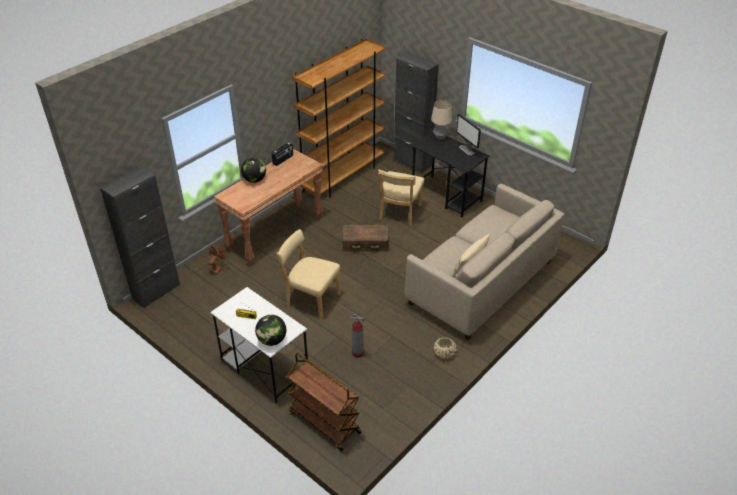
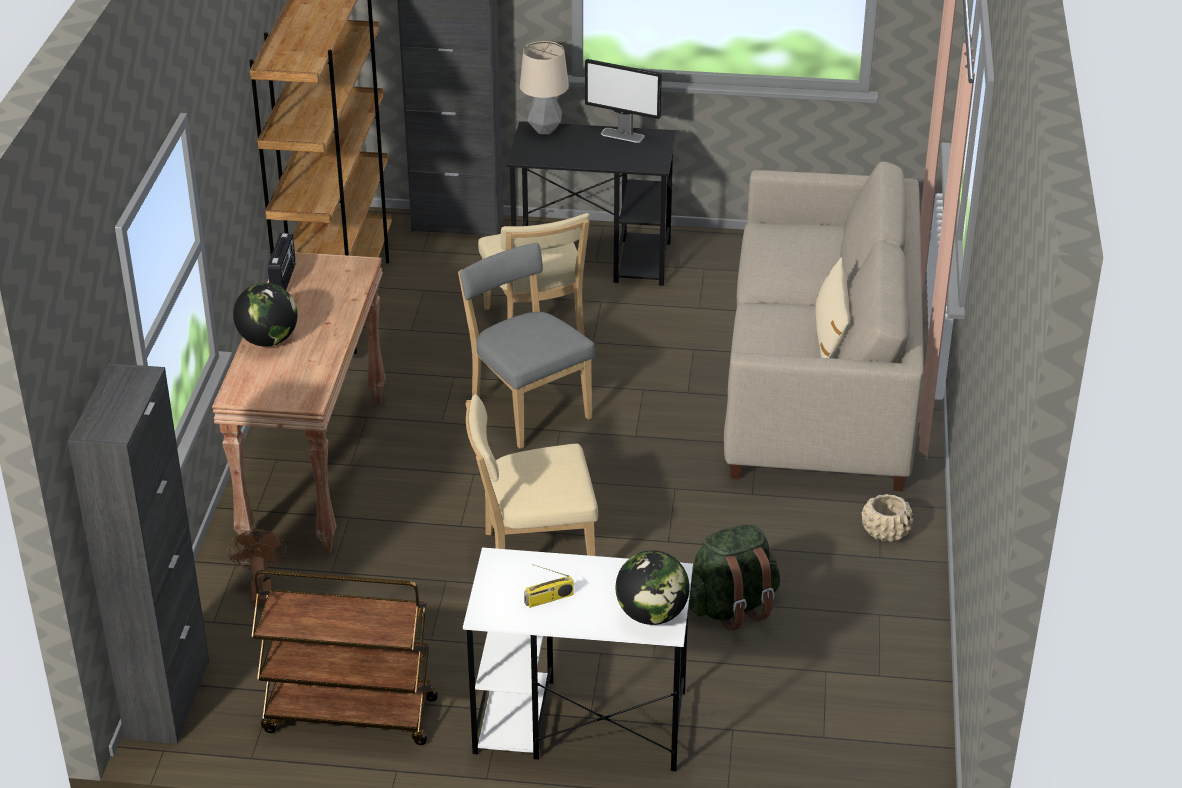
camera: 35 degrees left, 5 degrees down
brown cart [287,353,361,451] -> brown cart moved to [251,570,438,745]
brown storage box [342,225,389,252] -> grey chair [458,243,595,449]
fire extinguisher [350,314,365,358] -> green backpack [688,525,780,631]

